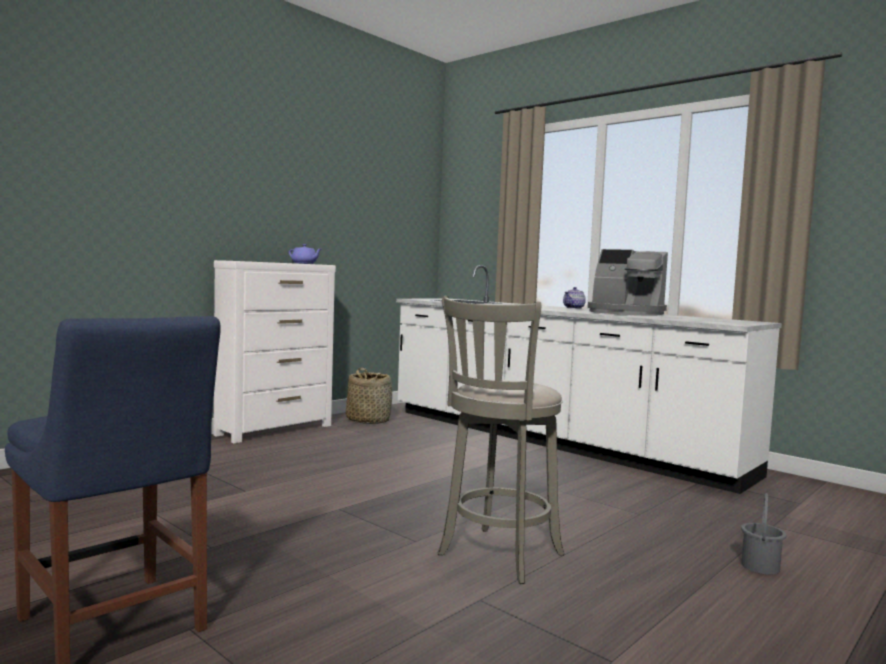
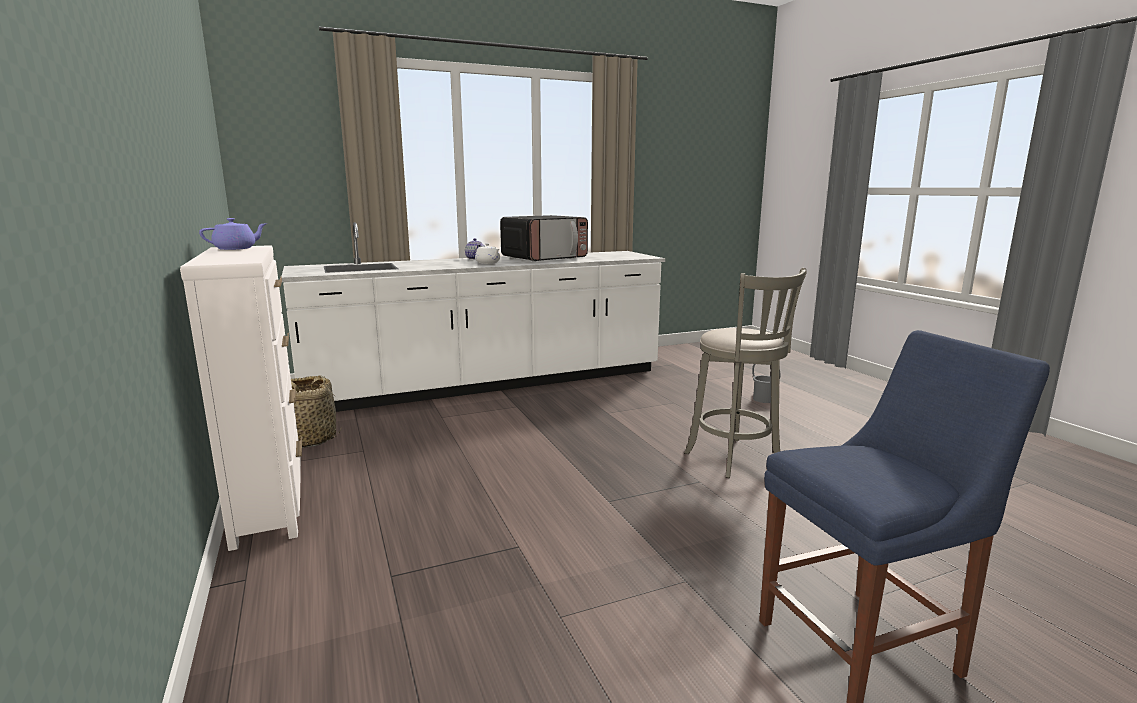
camera: 65 degrees left, 10 degrees up
coffee machine [588,249,668,316] -> microwave [500,215,588,262]
none -> white teapot [475,243,500,264]

